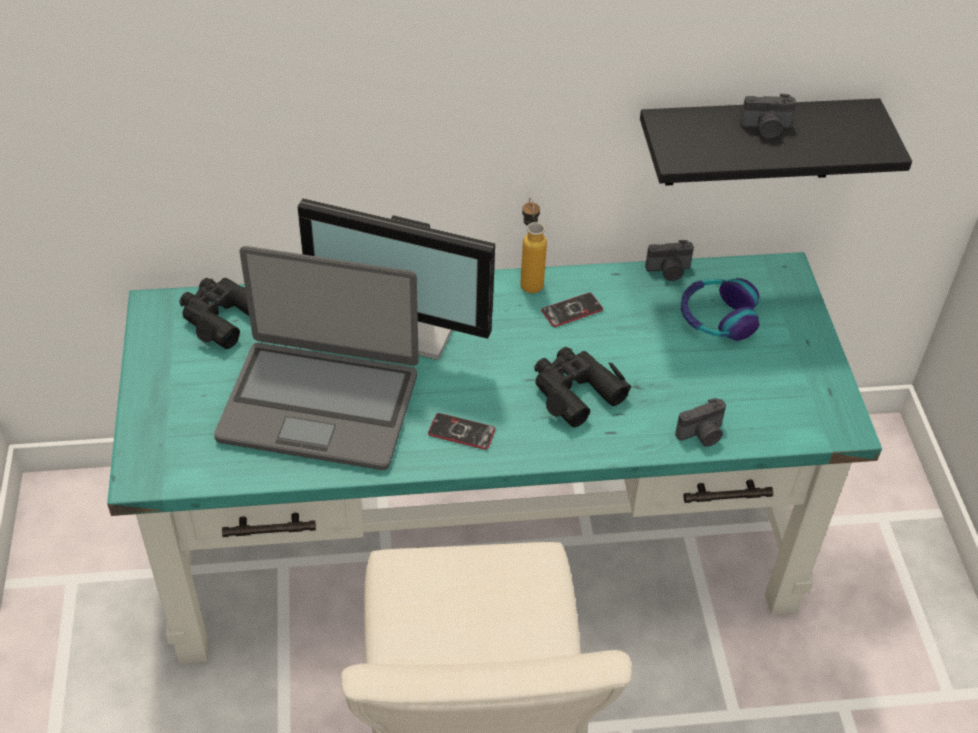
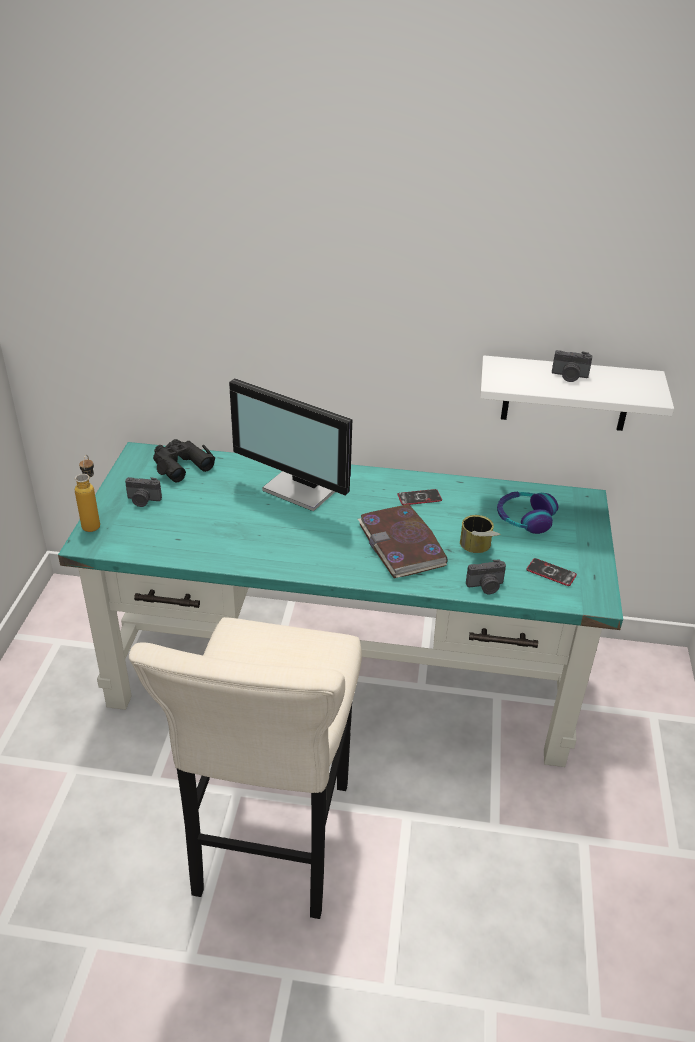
camera: 15 degrees right, 10 degrees down
laptop [214,246,419,470] -> none
phone [428,413,496,450] -> phone moved to [526,558,577,586]
bottle [520,197,547,293] -> bottle moved to [75,455,100,532]
black binoculars [534,347,631,427] -> book [358,504,448,578]
black shelf [640,98,912,186] -> white shelf [480,356,674,431]
camera [645,240,694,281] -> camera moved to [125,477,162,507]
none -> can [460,515,500,553]

